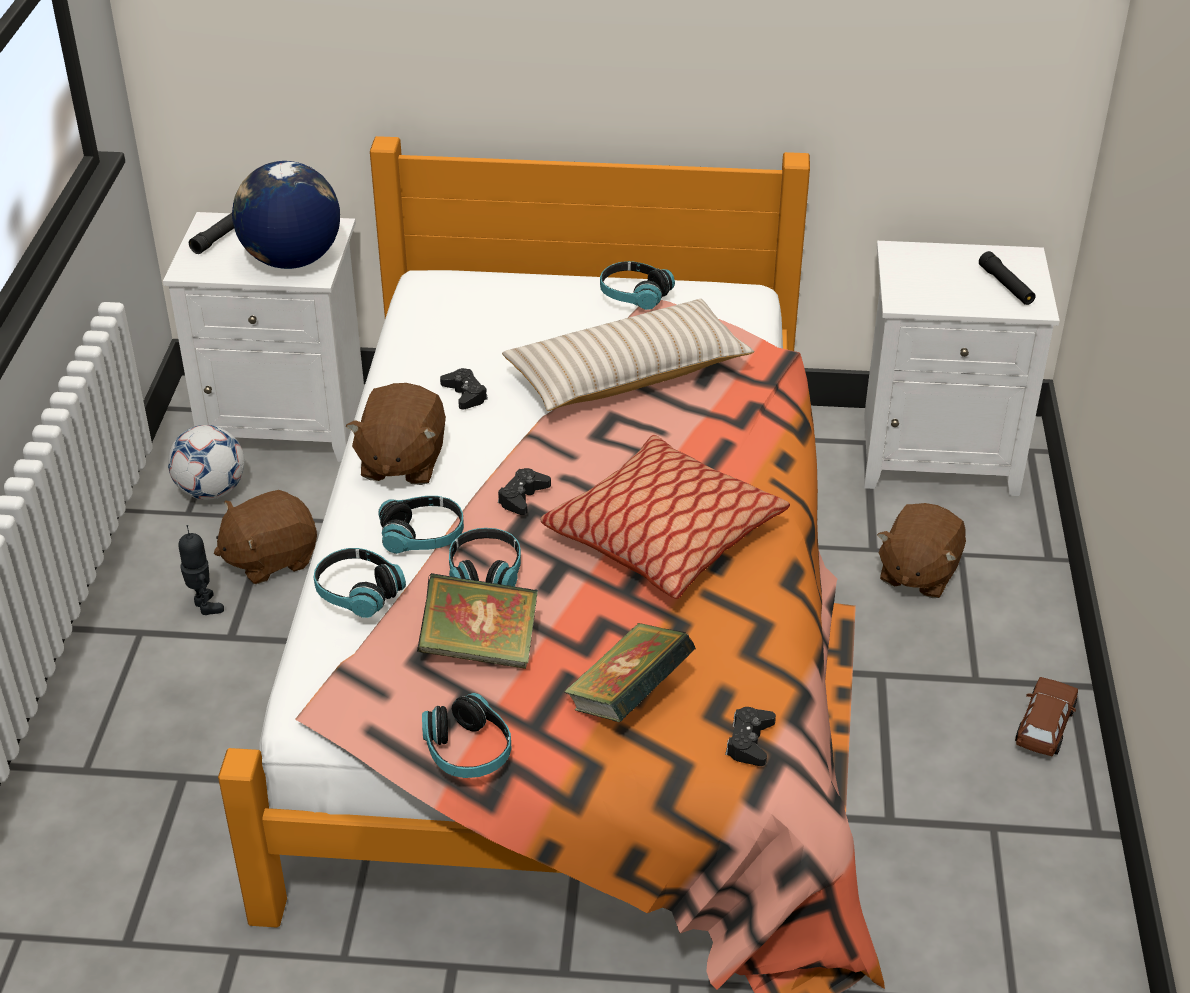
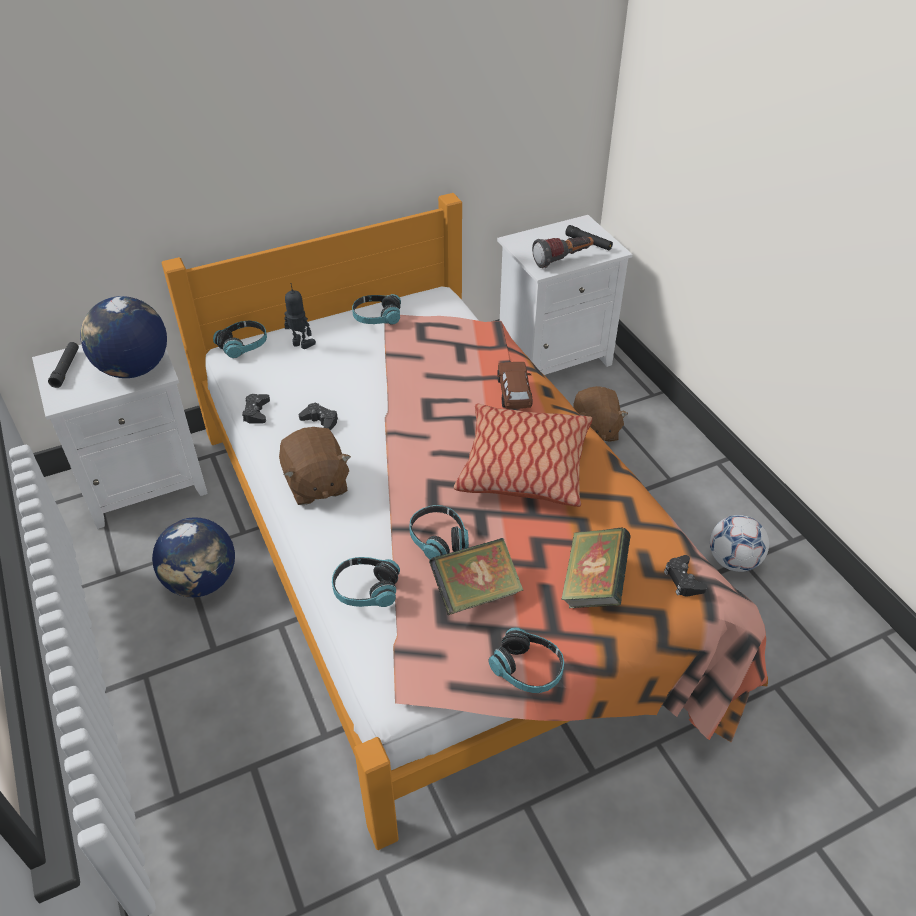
camera: 30 degrees left, 5 degrees up
football [168,425,245,500] -> football moved to [710,515,769,572]
toy robot [179,525,224,615] -> toy robot moved to [284,283,316,349]
brown plush toy [214,490,317,584] -> globe [152,517,235,597]
headphones [379,496,464,554] -> headphones moved to [213,320,267,358]
black game controller [498,468,551,515] -> black game controller moved to [242,394,270,424]
beige pillow [502,299,754,411] -> none
brown toy car [1015,677,1078,756] -> brown toy car moved to [497,362,532,409]
none -> flashlight [532,236,594,268]

